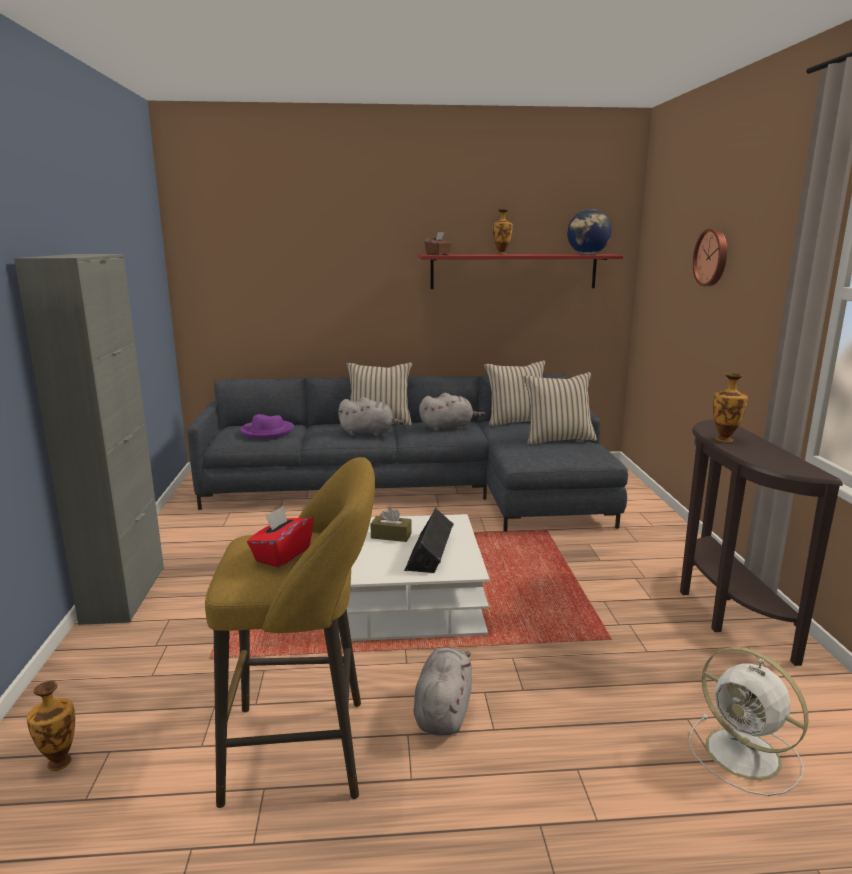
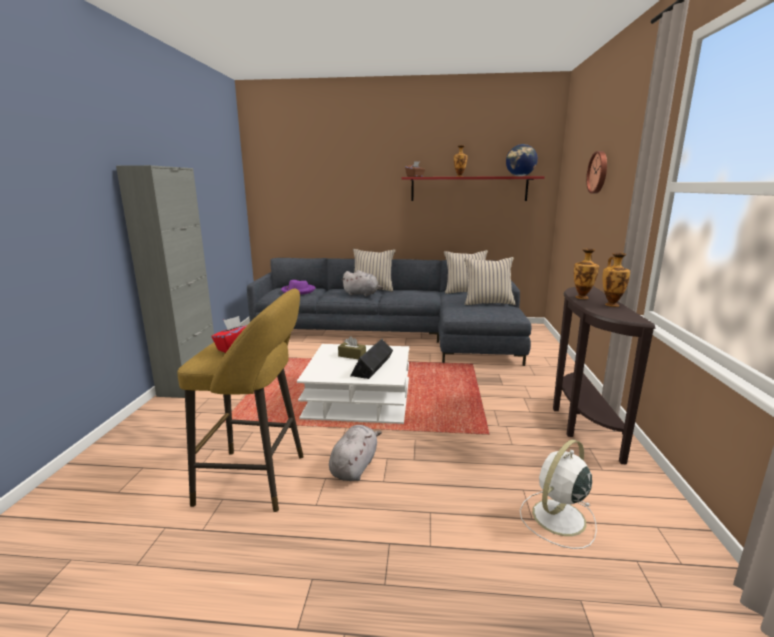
camera: 10 degrees right, 0 degrees up
vase [27,681,75,771] -> vase moved to [602,253,630,307]
grey plush toy [419,393,485,431] -> none
white fan [688,647,809,796] -> white fan turned 75 degrees clockwise [520,439,597,549]

